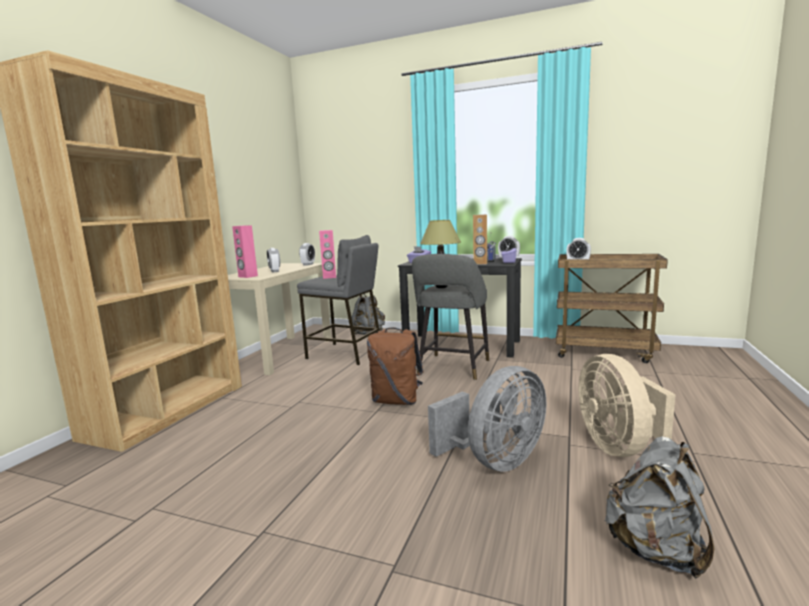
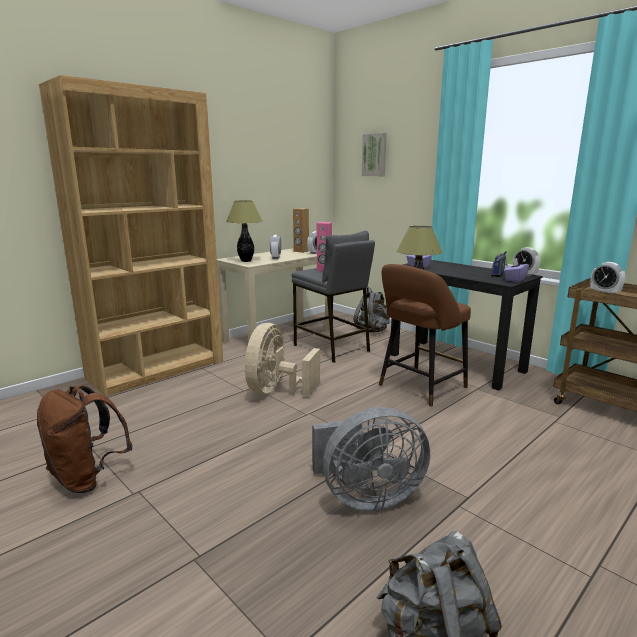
camera: 25 degrees right, 5 degrees up
pink speaker [232,225,258,278] -> table lamp [226,200,262,262]
brown backpack [367,328,424,405] -> brown backpack moved to [37,385,133,493]
grey stool [412,254,489,380] -> brown stool [379,264,471,407]
brown speaker [473,214,487,265] -> brown speaker moved to [293,208,309,253]
beige fan [579,354,676,457] -> beige fan moved to [245,323,320,396]
none -> picture [362,133,387,176]

